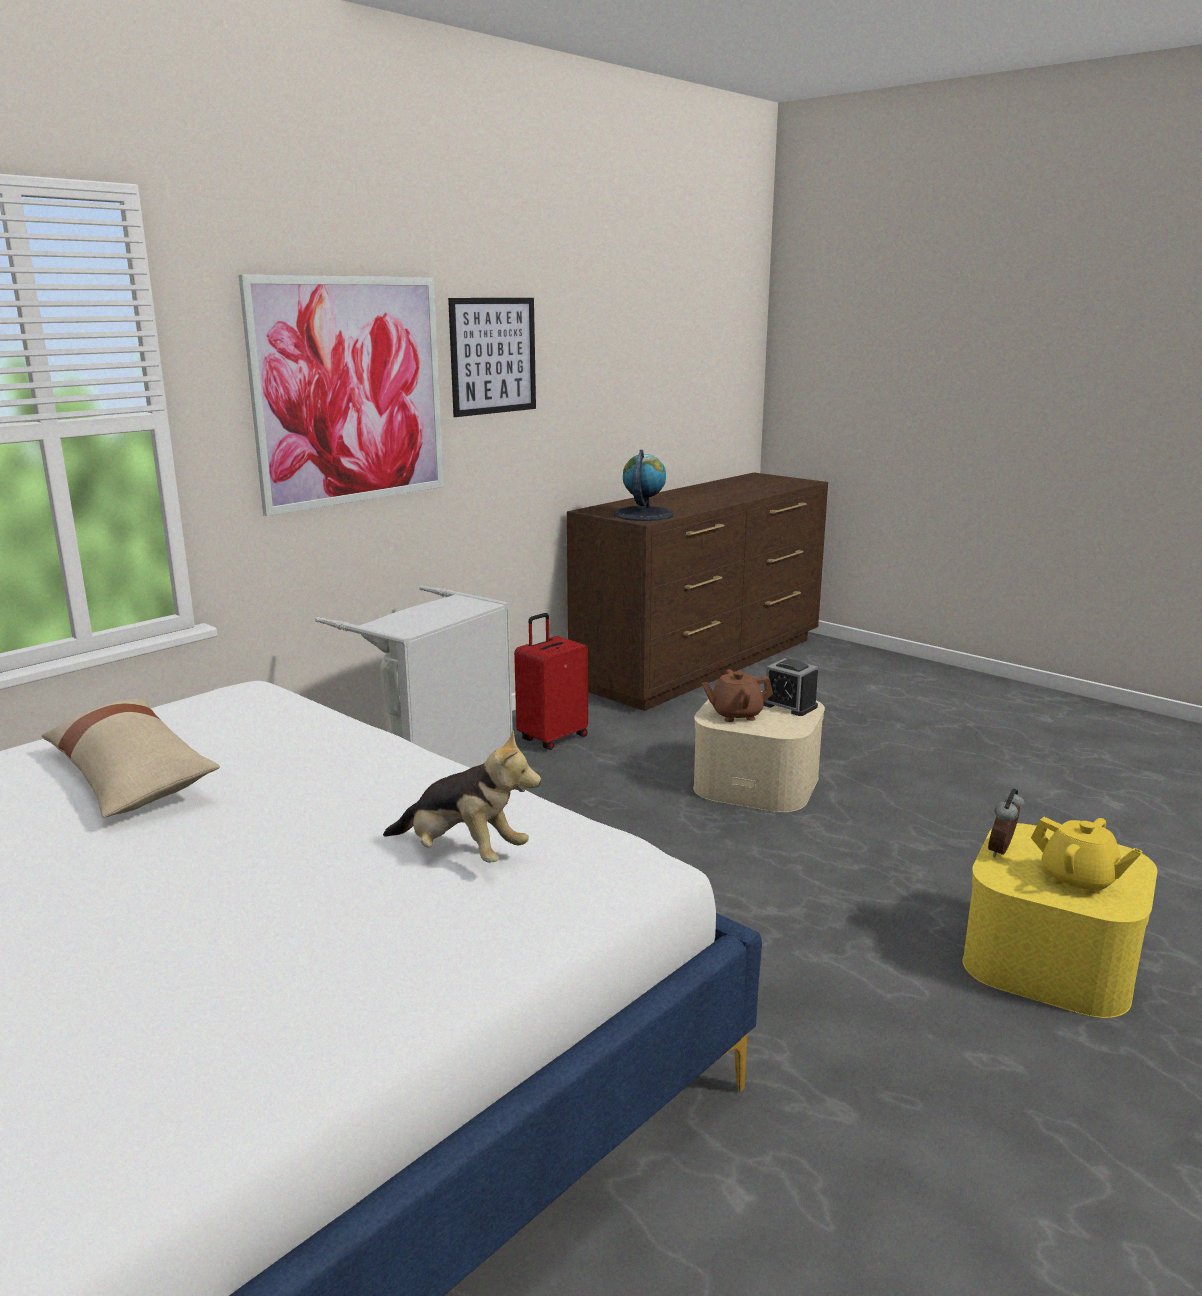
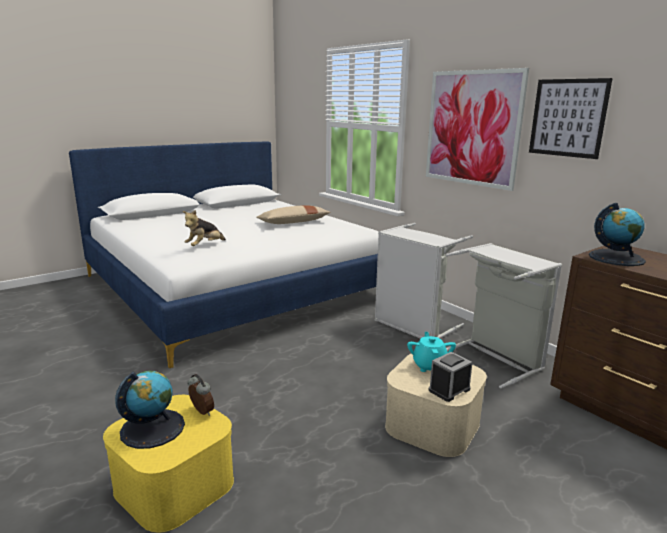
camera: 100 degrees right, 0 degrees up
red suitcase [514,613,588,750] -> grey laundry basket [446,243,562,389]
brown teapot [702,669,773,722] -> turquoise teapot [407,332,456,372]
yellow teapot [1031,817,1143,896] -> globe [115,371,185,449]

